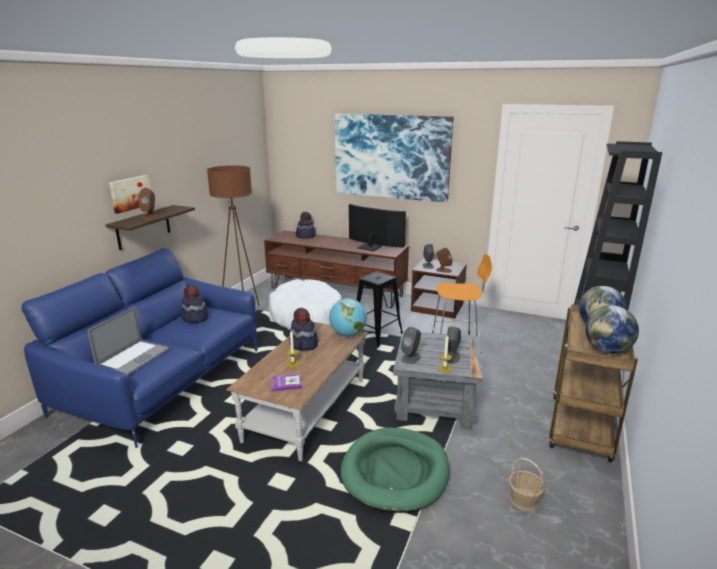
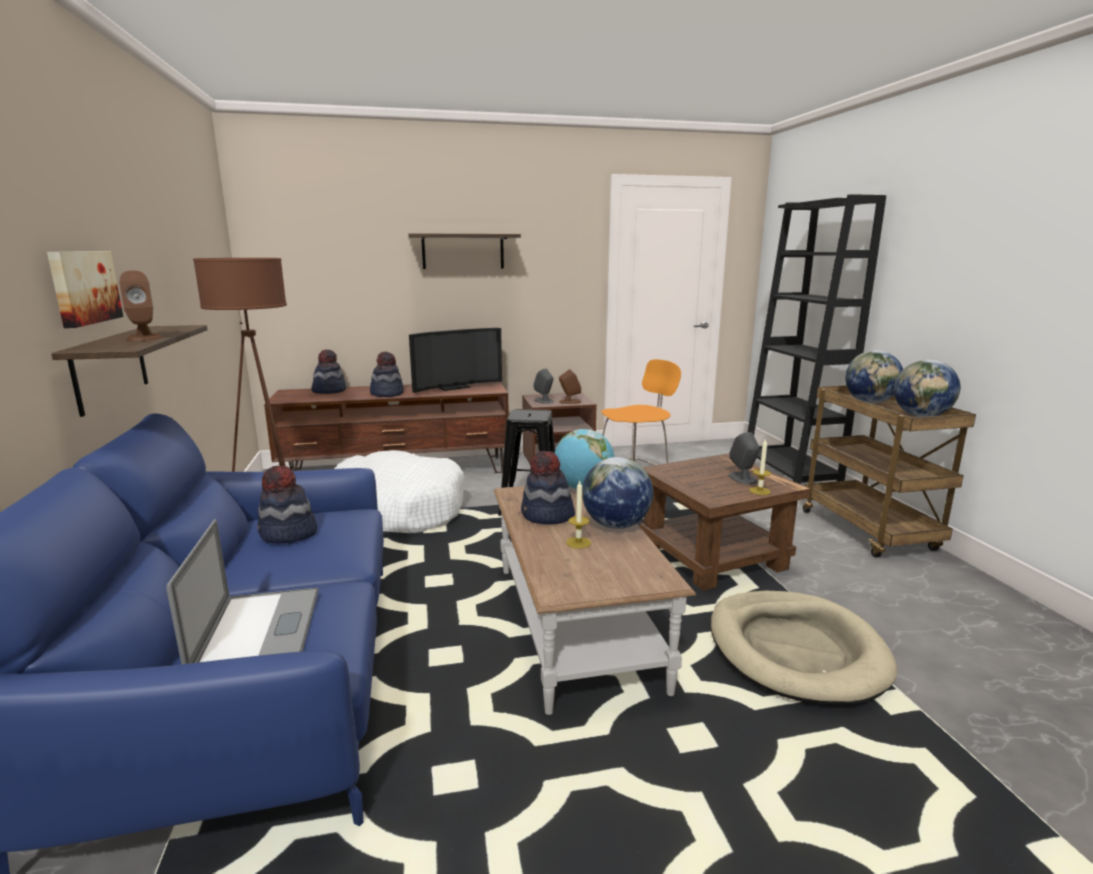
camera: 35 degrees left, 5 degrees down
book [270,374,302,392] -> none
picture [335,114,453,203] -> shelf [408,233,521,269]
green dog bed [341,428,450,513] -> beige dog bed [711,591,897,705]
television [349,204,406,251] -> television turned 150 degrees clockwise [409,328,502,393]
grey side table [393,331,483,430] -> brown side table [640,453,810,591]
grey speaker [401,327,421,364] -> none
basket [509,458,545,511] -> none
none -> hat [370,352,404,397]
none -> globe [582,457,653,529]

